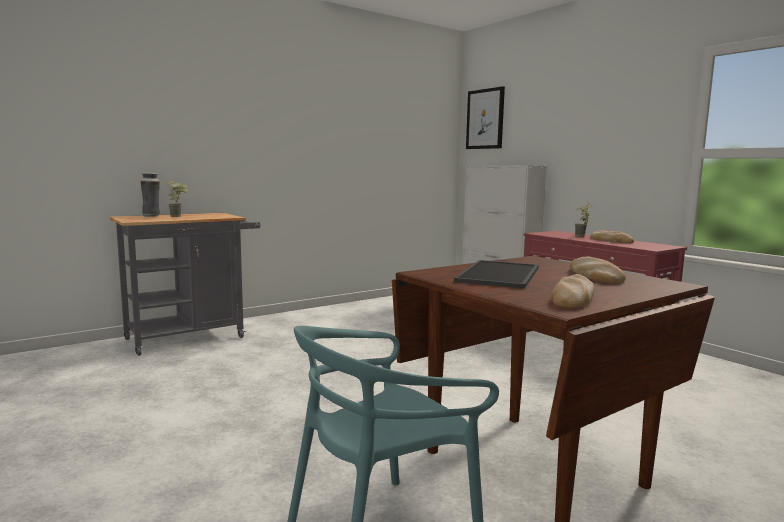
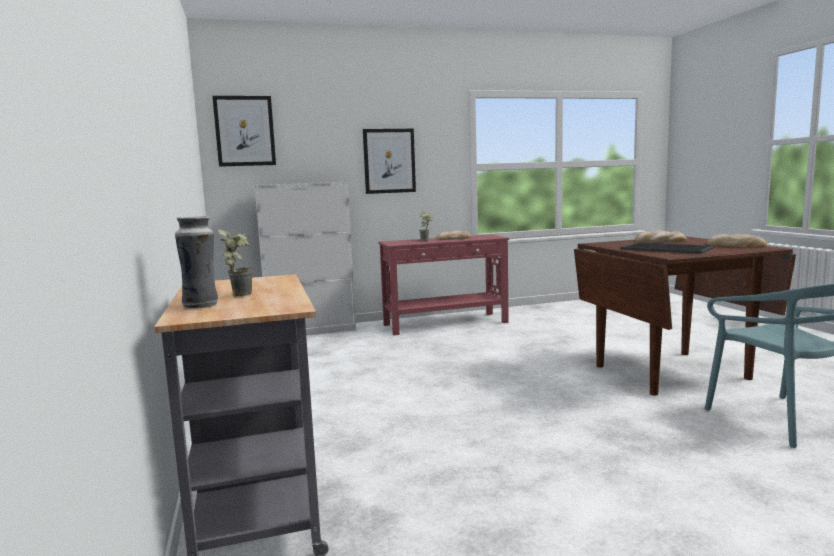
camera: 70 degrees left, 0 degrees up
none -> picture [363,129,416,194]

